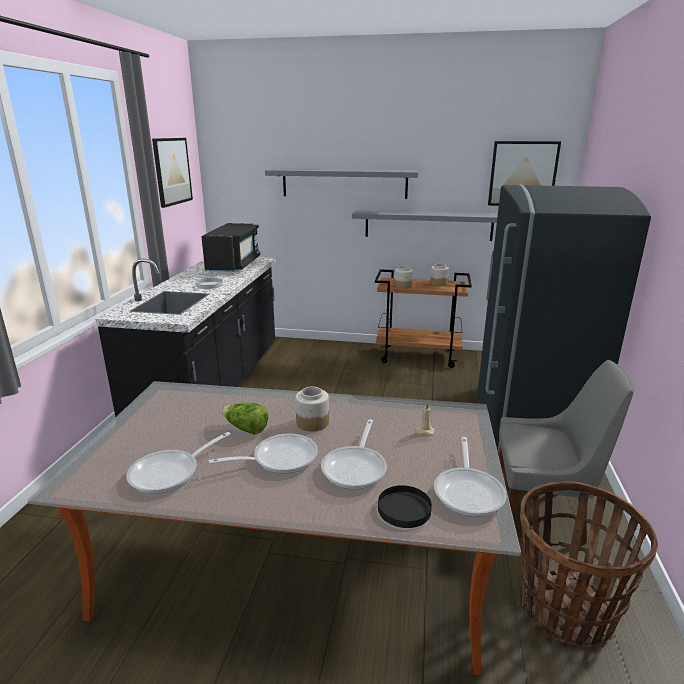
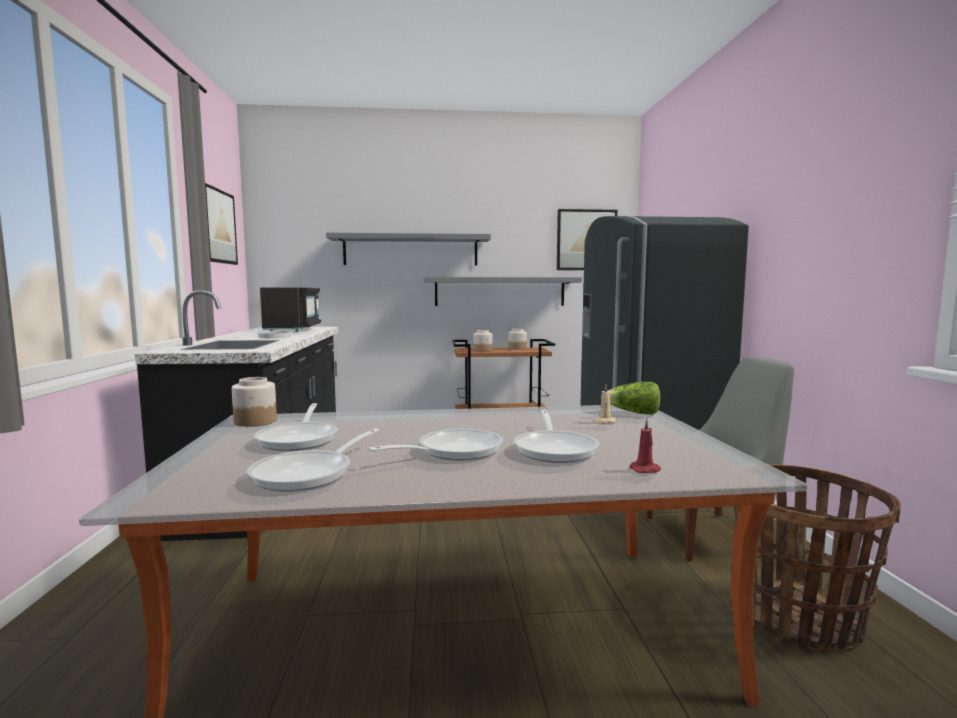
camera: 15 degrees left, 15 degrees down
lettuce [221,403,268,435] -> lettuce moved to [601,382,660,415]
jar [295,386,329,431] -> jar moved to [232,377,277,427]
black plate [378,485,432,528] -> red candle [629,419,661,473]
frying pan [434,437,507,517] -> frying pan moved to [254,403,338,451]

